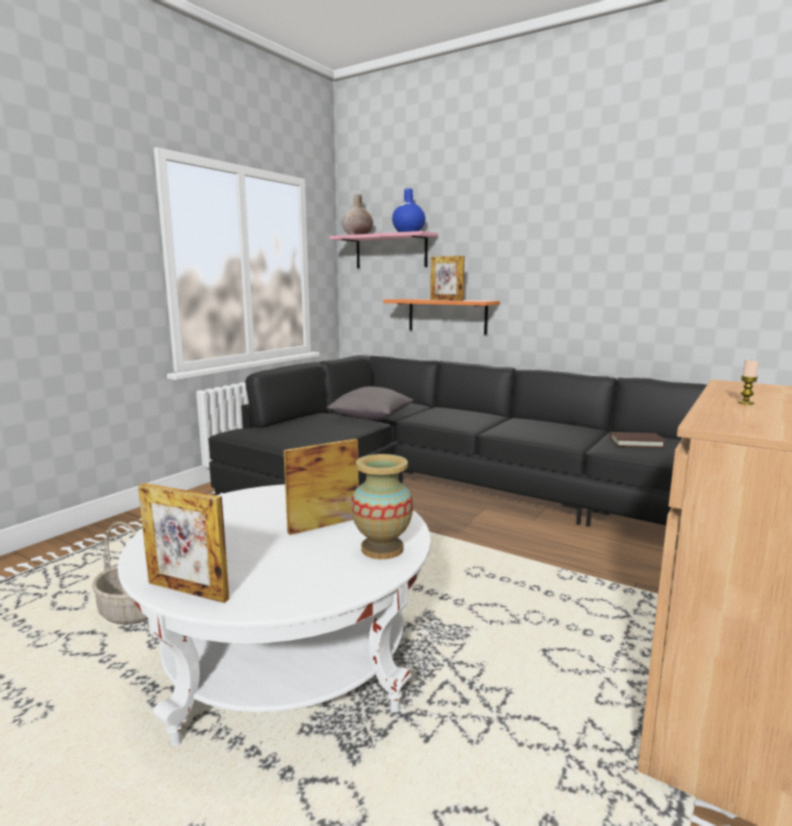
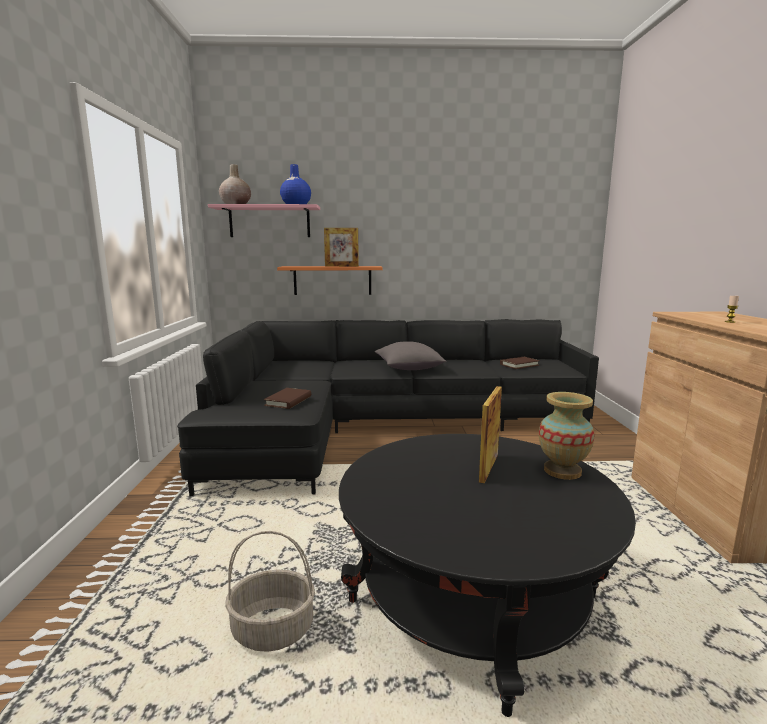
camera: 35 degrees left, 0 degrees up
white coffee table [117,484,431,746] -> black coffee table [339,434,636,717]
picture frame [138,483,229,603] -> none
grey pillow [327,386,413,420] -> grey pillow moved to [375,341,446,370]
none -> brown book [264,388,311,409]

